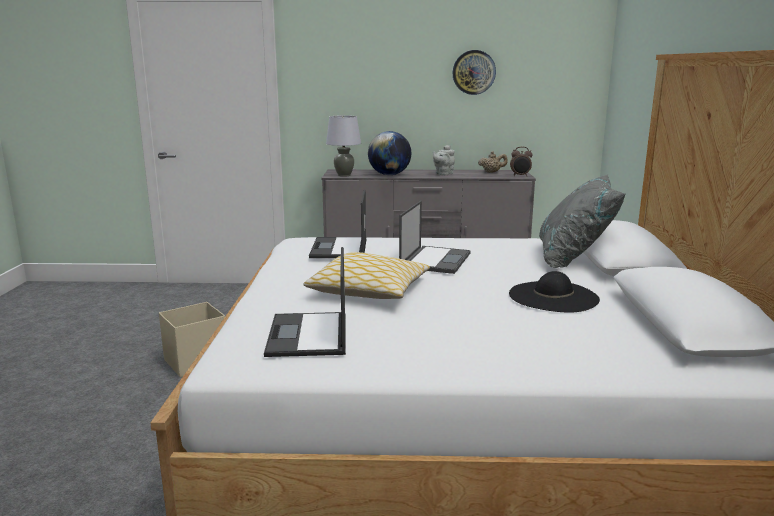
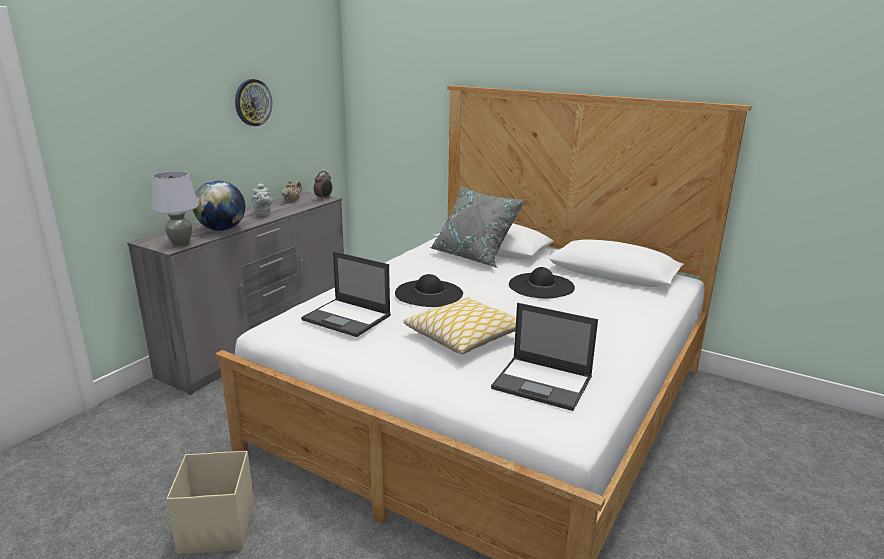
camera: 60 degrees left, 5 degrees up
laptop [399,201,471,274] -> black hat [395,274,463,307]

